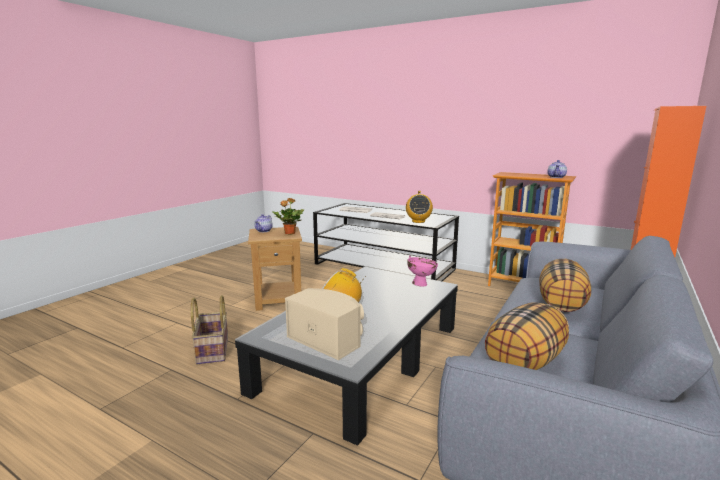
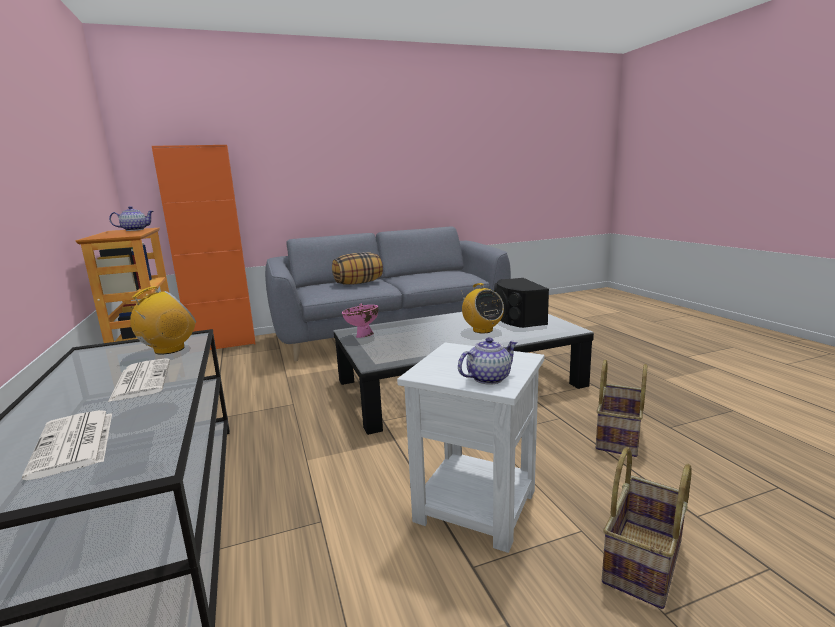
camera: 140 degrees left, 0 degrees up
brown side table [248,227,302,311] -> white side table [397,343,544,553]
potted plant [273,198,304,234] -> none
beige speaker [285,288,364,360] -> black speaker [494,278,549,328]
pillow [485,302,569,370] -> none
none -> basket [602,447,692,609]

